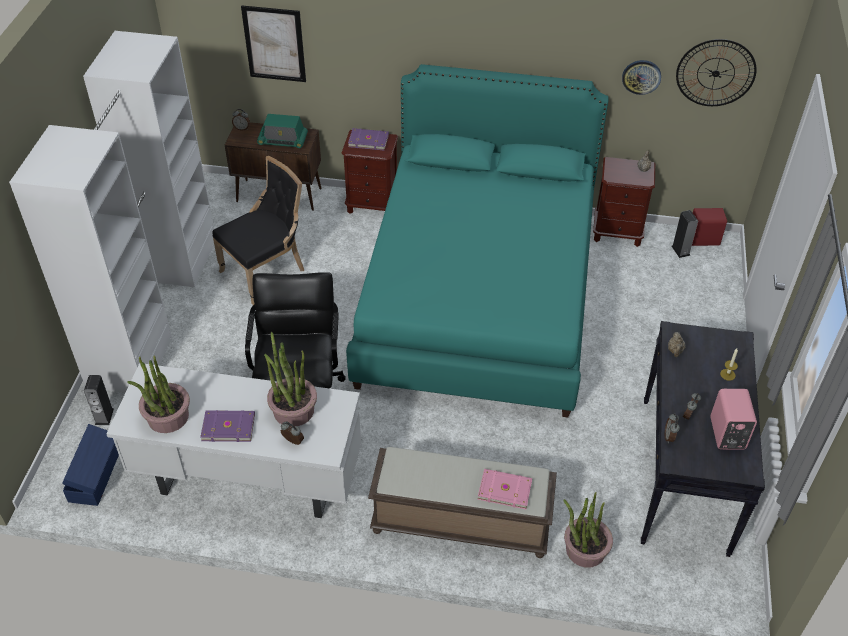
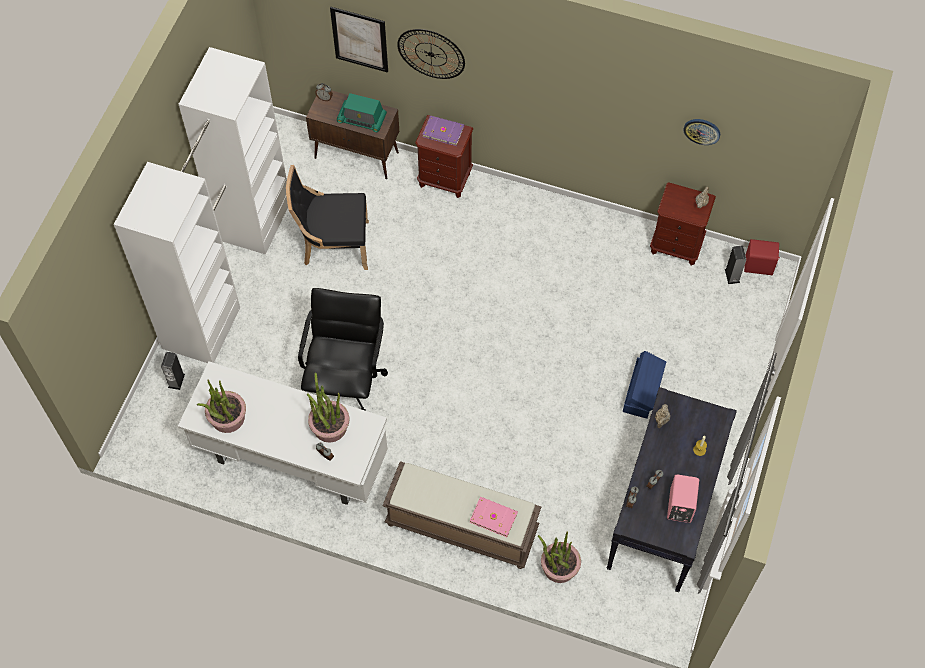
camera: 10 degrees right, 15 degrees up
blue storage box [62,424,119,506] -> blue storage box moved to [623,351,666,419]
purple book [200,410,255,442] -> none
black chair [212,156,304,305] -> black chair turned 150 degrees counterclockwise [286,165,369,270]
turquoise bed [346,64,609,418] -> none
wall clock [676,39,756,106] -> wall clock moved to [397,29,465,79]

